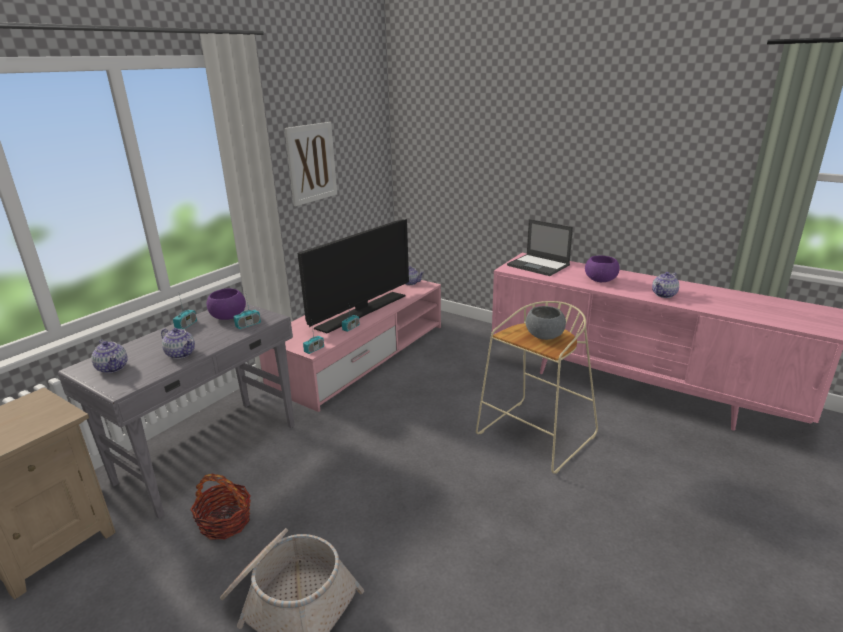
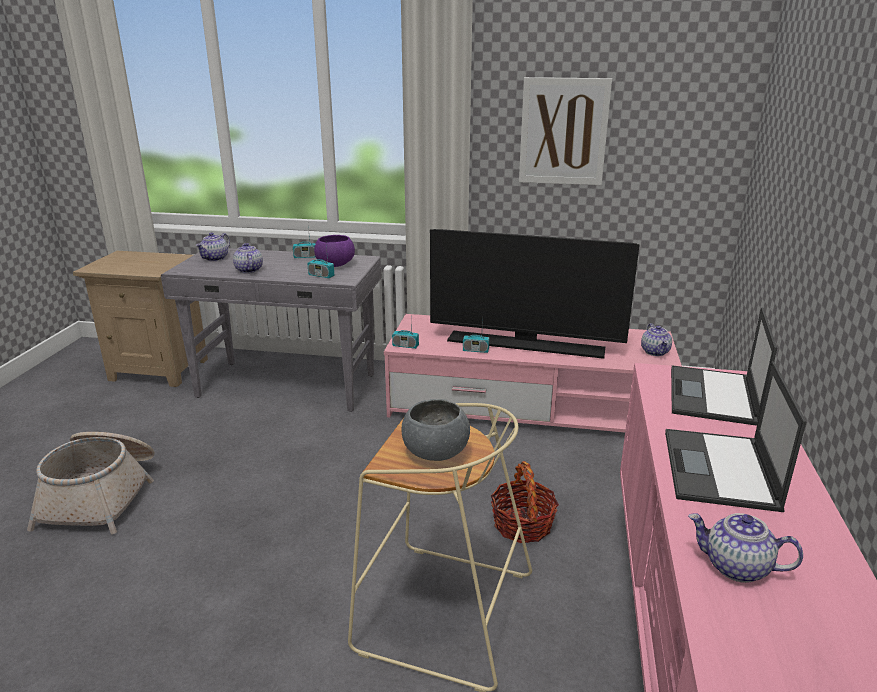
camera: 65 degrees right, 0 degrees up
teapot [161,328,195,359] -> teapot turned 150 degrees clockwise [233,243,263,273]
basket [190,474,251,540] -> basket moved to [491,461,559,543]
purple bowl [585,256,620,282] -> laptop [665,361,806,512]

